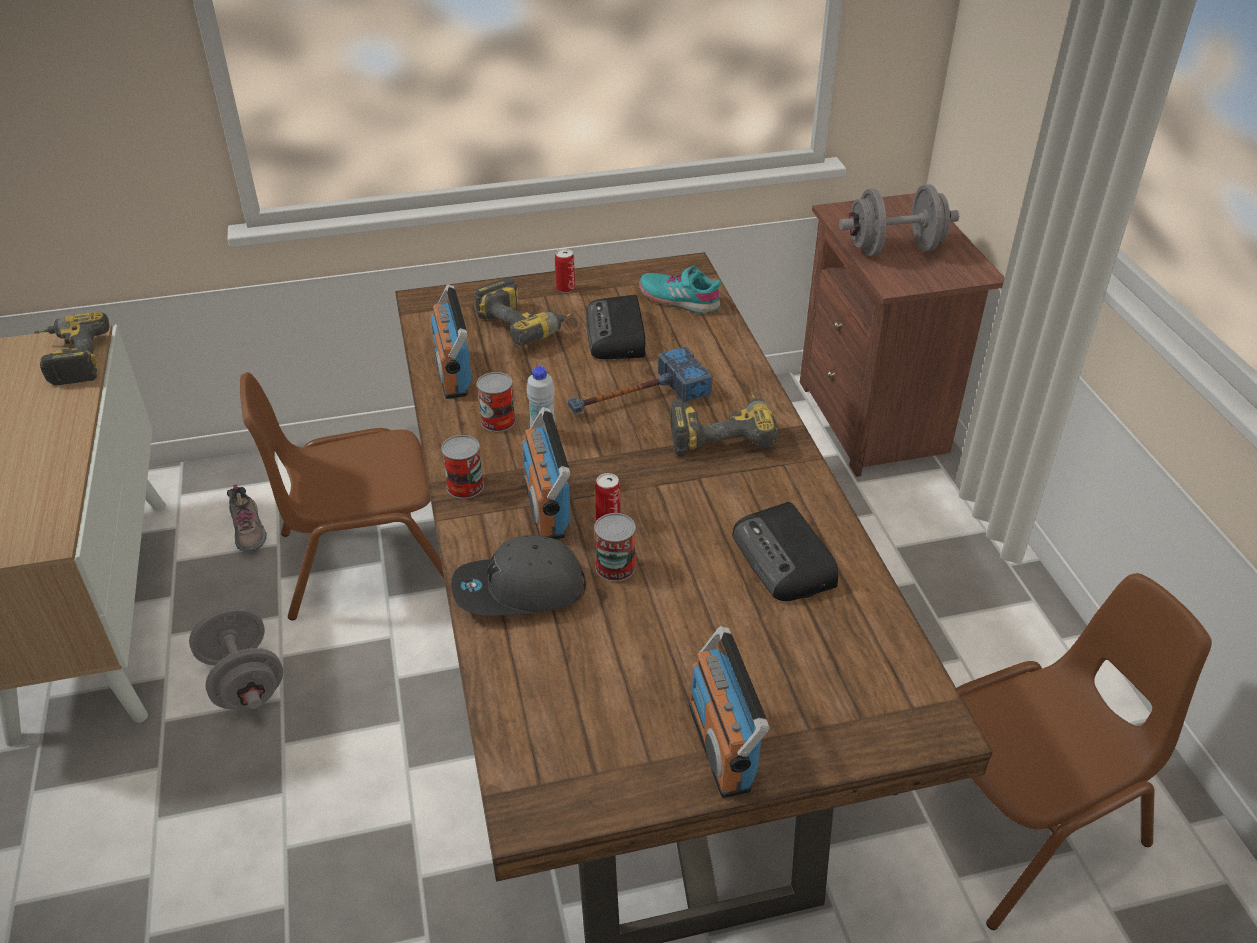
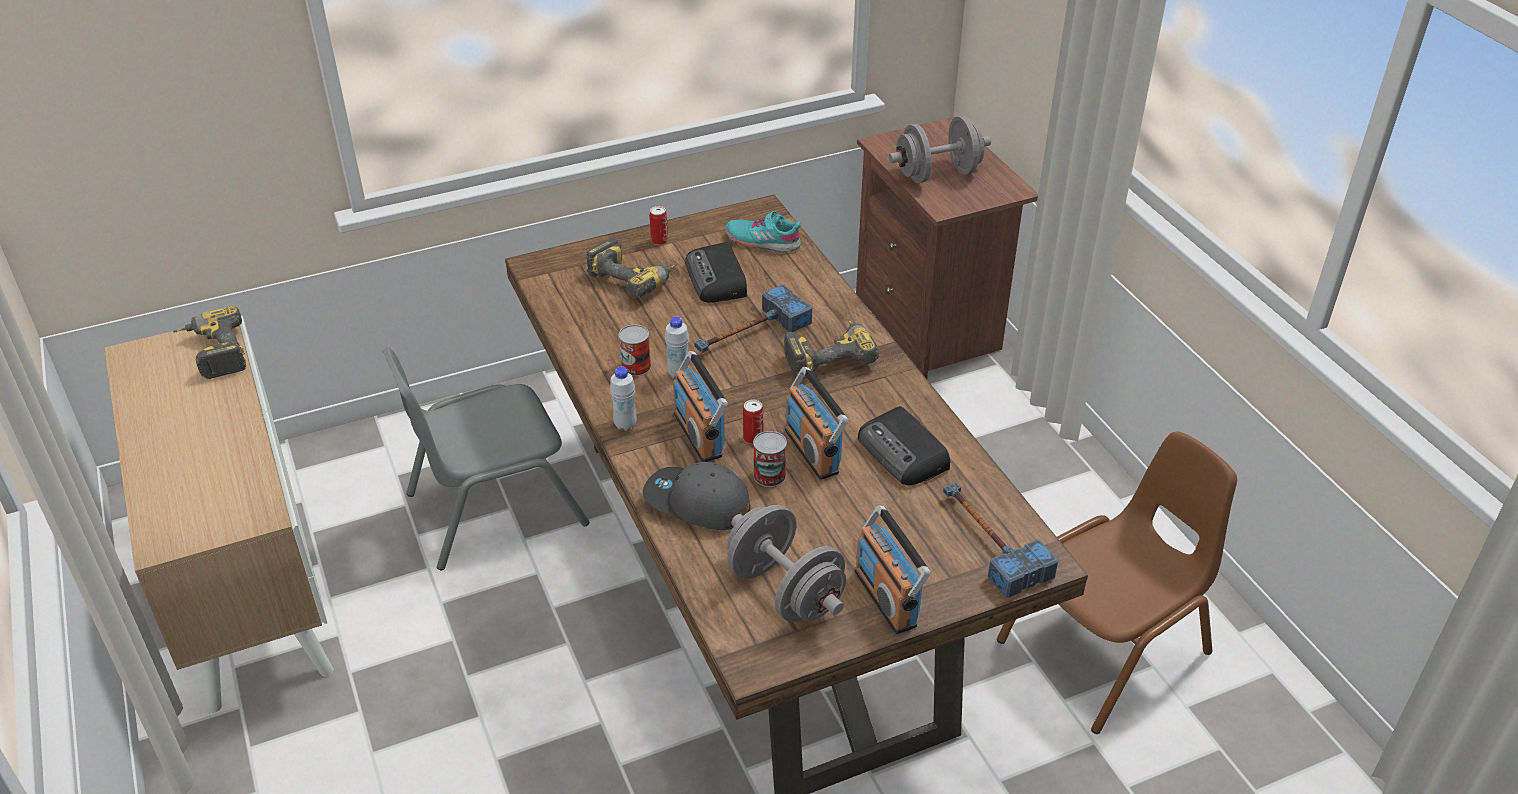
camera: 10 degrees left, 0 degrees up
grey dumbbell [189,606,283,711] -> grey dumbbell moved to [727,505,846,622]
shoe [227,485,267,551] -> none
brown chair [240,372,444,620] -> grey chair [382,347,589,570]
radio [431,284,472,399] -> radio moved to [784,367,848,480]
can [441,435,484,499] -> white bottle [610,366,637,431]
grey cap [451,535,586,616] -> grey cap turned 45 degrees clockwise [643,462,750,530]
none -> hammer [943,482,1058,598]

